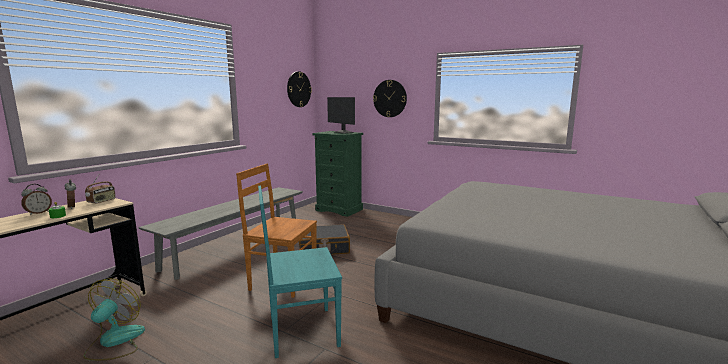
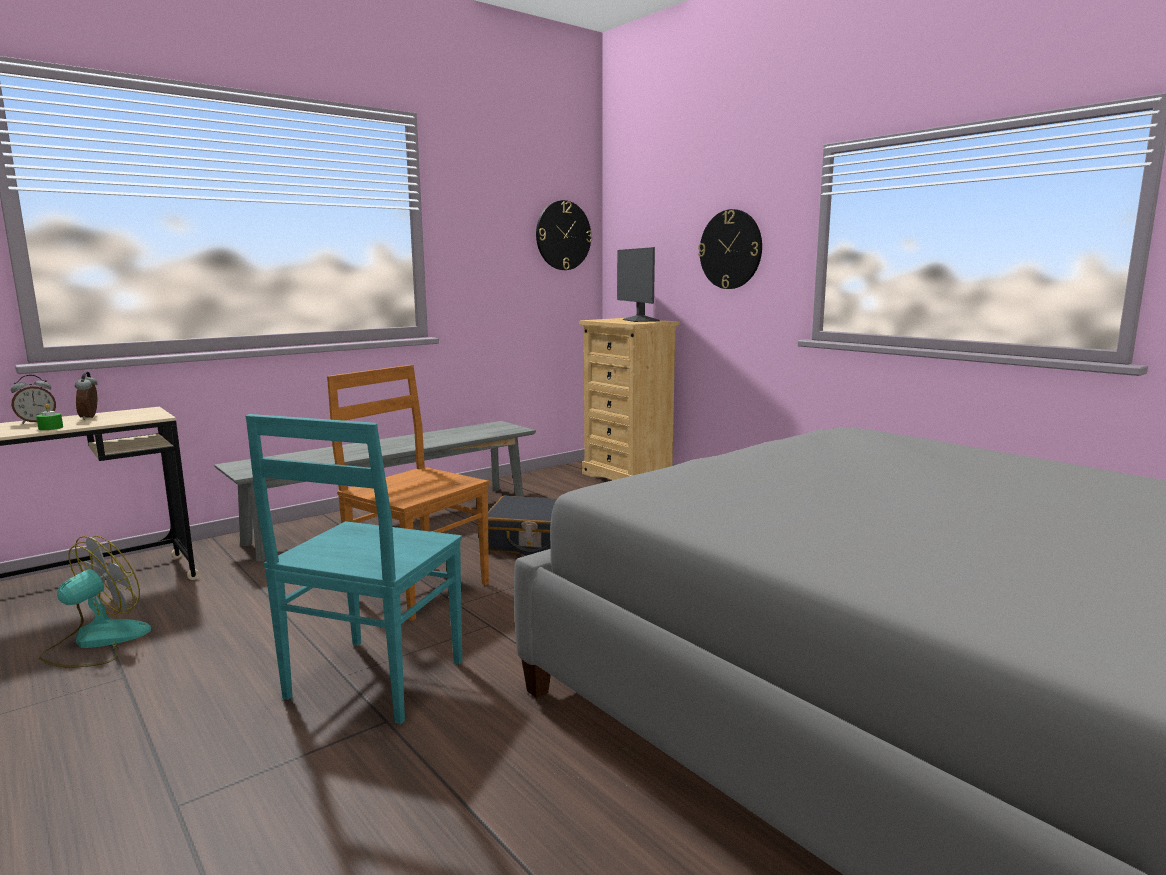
camera: 20 degrees right, 0 degrees up
radio [85,175,116,204] -> none
turquoise chair [258,186,342,358] -> turquoise chair turned 75 degrees counterclockwise [246,414,462,724]
green dresser [312,131,363,217] -> beige dresser [579,318,680,480]

